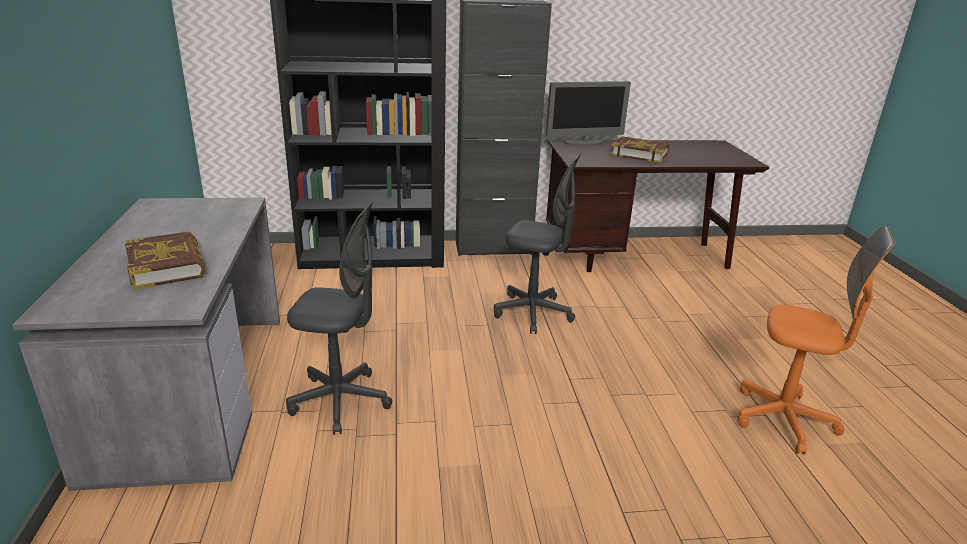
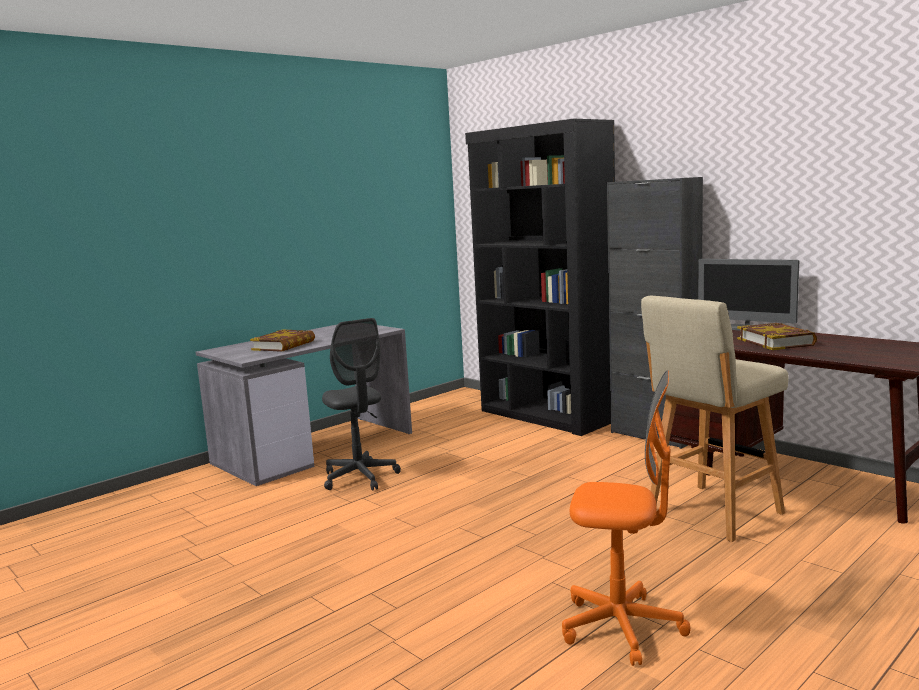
camera: 55 degrees right, 15 degrees down
grey office chair [494,152,582,334] -> none
orange office chair [738,226,895,454] -> orange office chair turned 60 degrees counterclockwise [562,370,690,666]
none -> beige stool [641,296,789,542]

